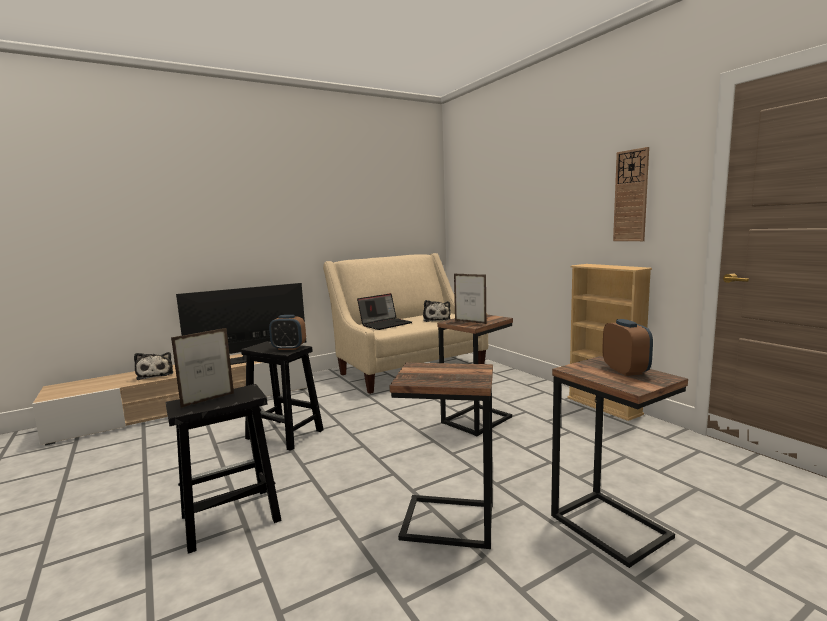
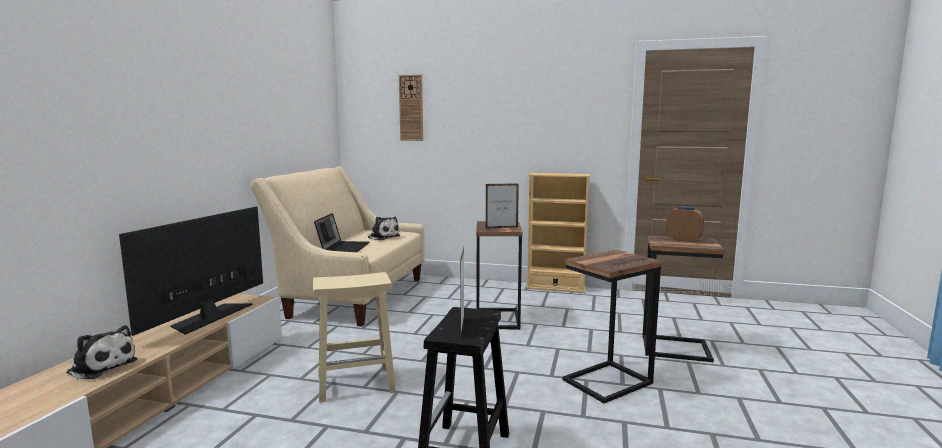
camera: 45 degrees left, 0 degrees up
black stool [241,341,324,451] -> beige stool [313,272,396,403]
alarm clock [269,315,306,350] -> none
wall clock [613,147,649,241] -> wall clock moved to [399,75,423,141]

